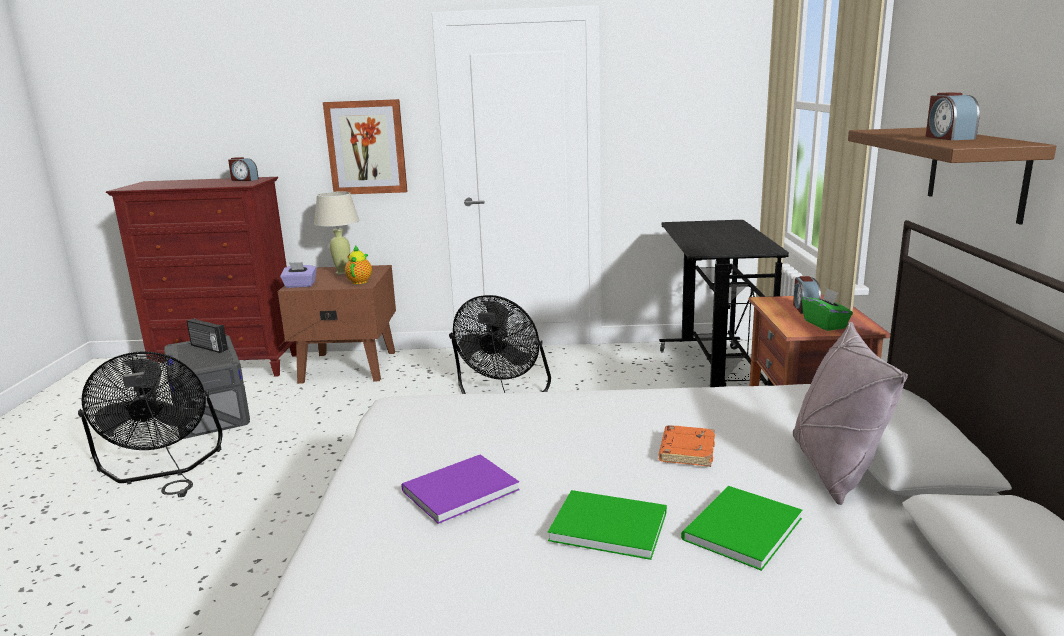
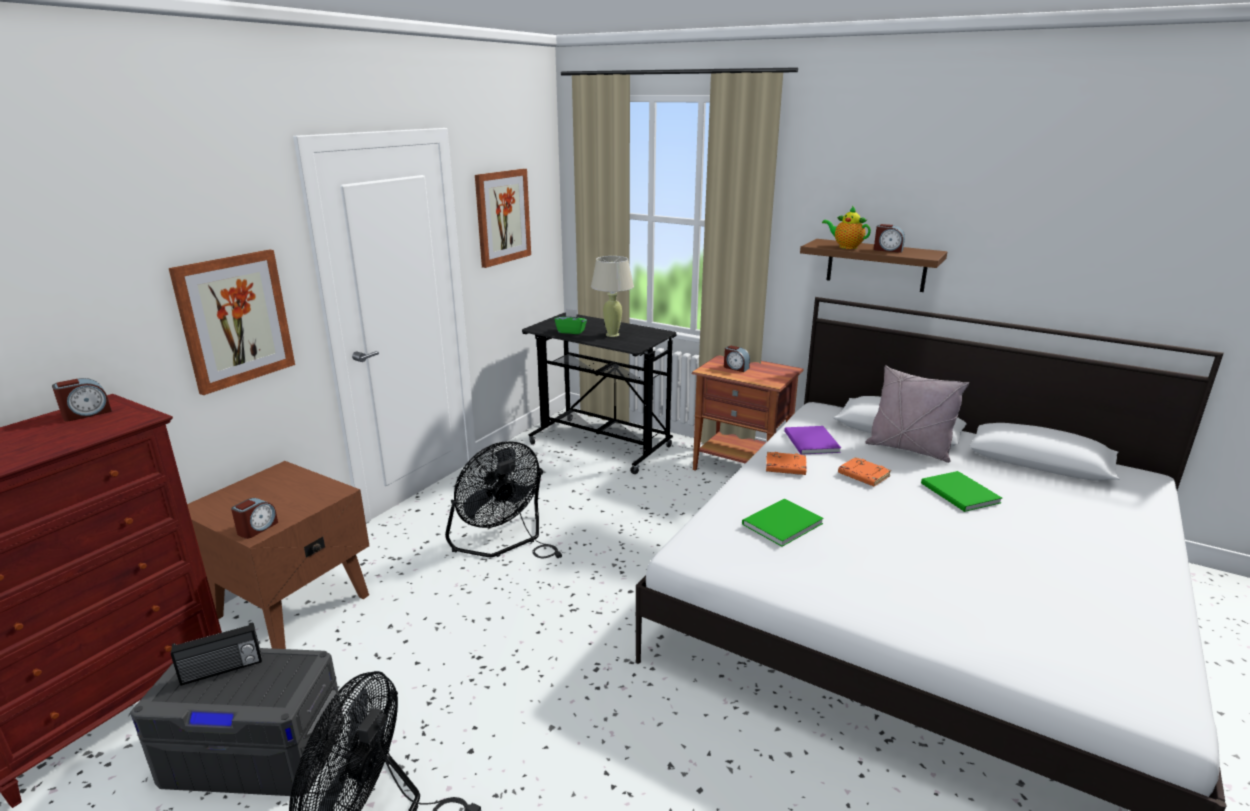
camera: 60 degrees left, 5 degrees up
purple tissue box [280,262,317,288] -> alarm clock [231,498,278,539]
beige table lamp [314,191,359,274] -> beige table lamp moved to [591,256,634,337]
teapot [345,246,372,284] -> teapot moved to [822,206,871,249]
purple book [401,454,520,524] -> purple book moved to [784,426,841,455]
green book [548,490,667,560] -> green book moved to [742,499,824,547]
green tissue box [802,288,853,331] -> green tissue box moved to [555,309,587,334]
none -> picture [475,169,531,268]
none -> orange book [766,452,806,475]

